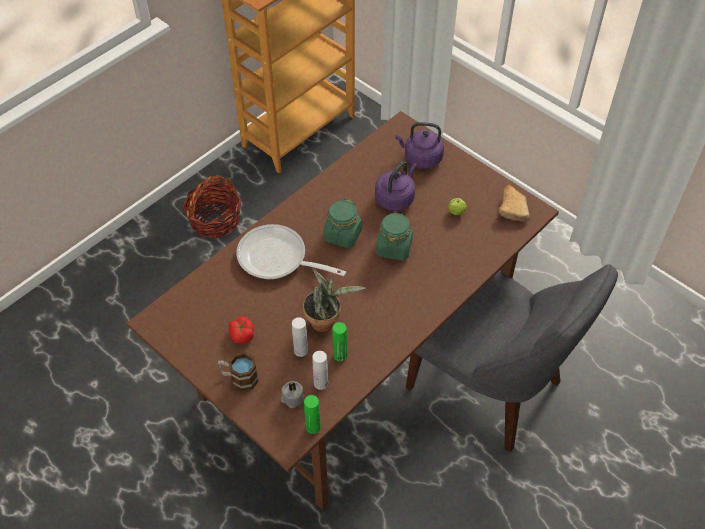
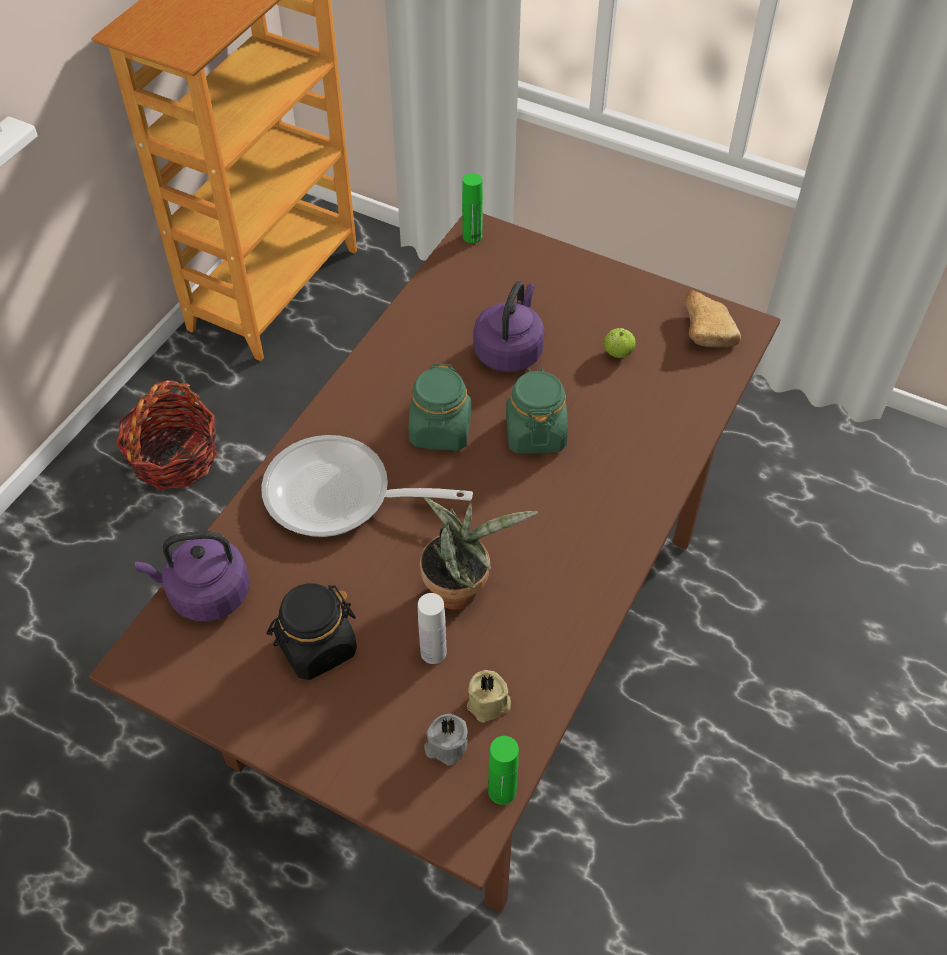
camera: 15 degrees left, 0 degrees up
mug [217,352,259,391] -> none
tomato [229,316,254,344] -> black jar [267,583,357,680]
white bottle [313,351,328,390] -> beige candle [467,670,511,723]
green bottle [332,322,347,362] -> green bottle moved to [462,173,483,243]
purple kettle [395,122,444,169] -> purple kettle moved to [135,531,250,622]
grey chair [406,264,618,452] -> none

